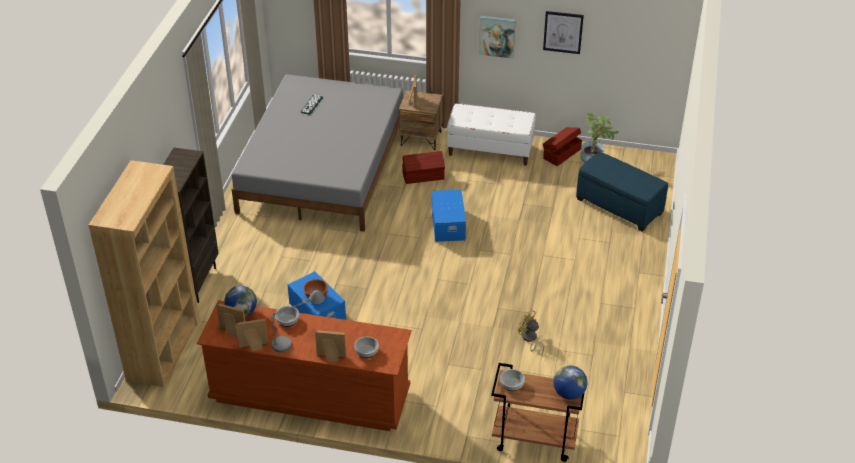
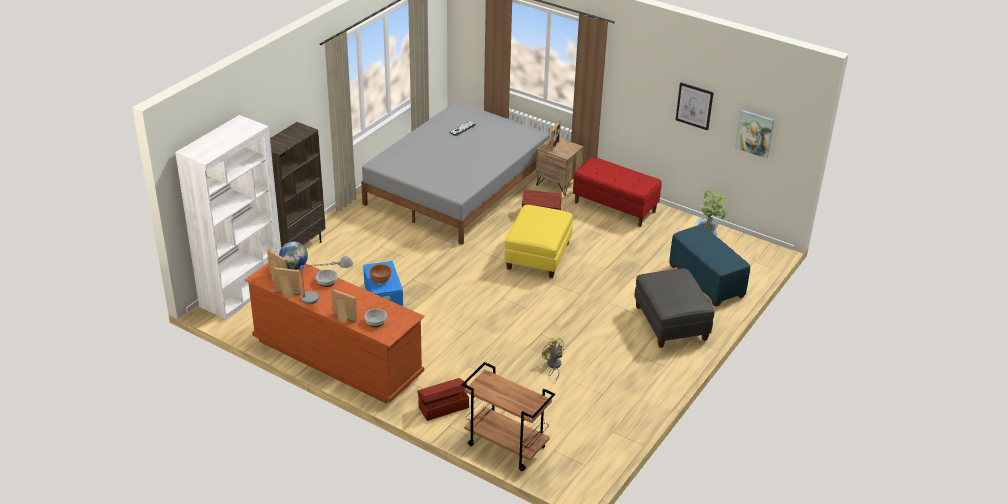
camera: 20 degrees right, 5 degrees down
brown bookcase [89,160,200,387] -> white bookcase [175,115,281,319]
blue storage box [432,190,466,242] -> yellow ottoman [505,205,573,278]
white bench [447,103,536,165] -> red bench [573,157,662,227]
picture [479,16,516,59] -> picture moved to [735,110,774,159]
bowl [500,369,525,391] -> none
brown storage box [543,127,582,166] -> brown storage box moved to [417,378,469,421]
globe [553,366,587,399] -> none
none -> grey ottoman [635,269,714,348]

